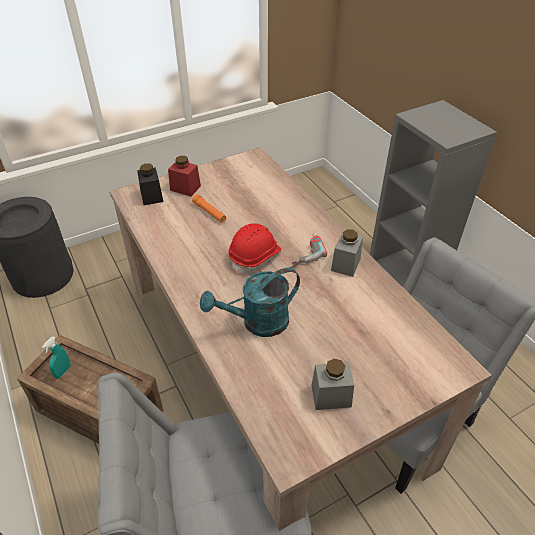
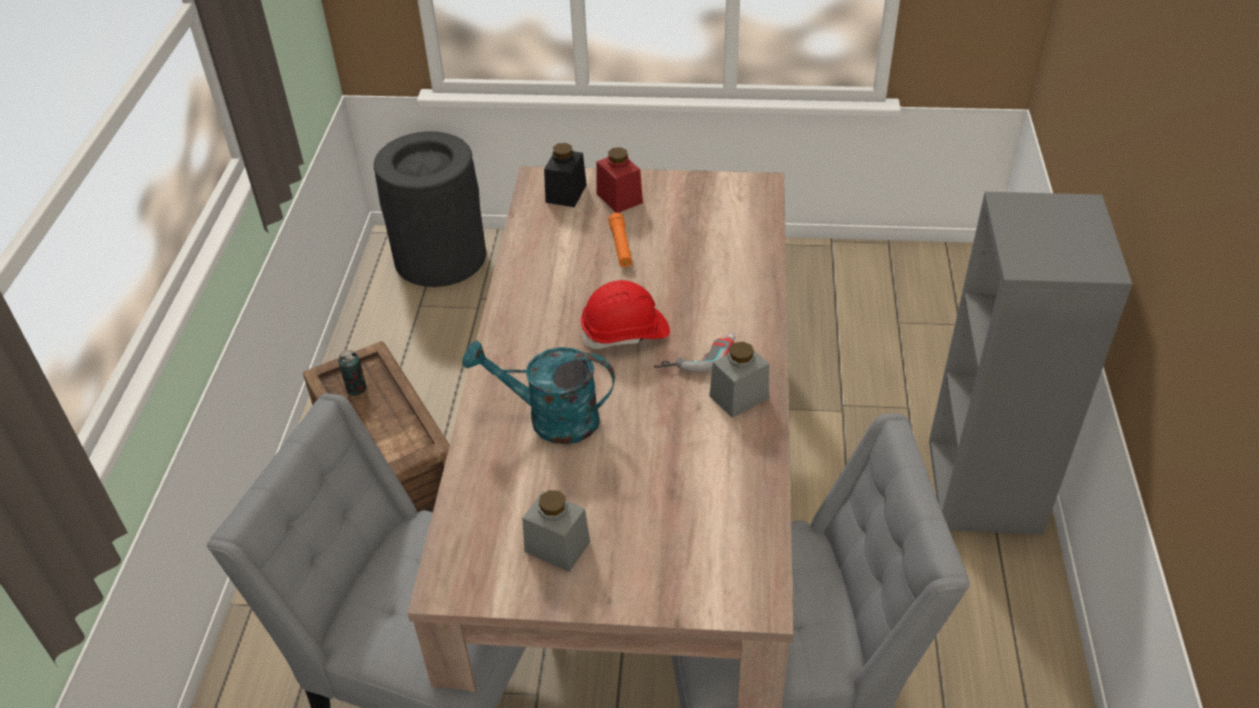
camera: 35 degrees right, 0 degrees up
turquoise spray bottle [42,336,71,378] -> can [338,350,367,396]

